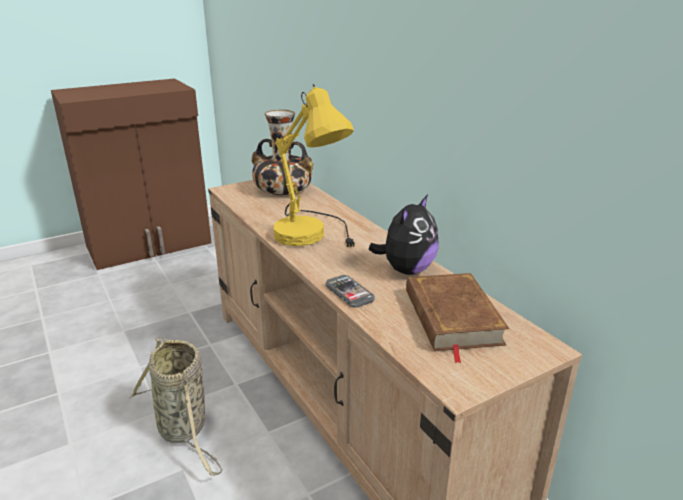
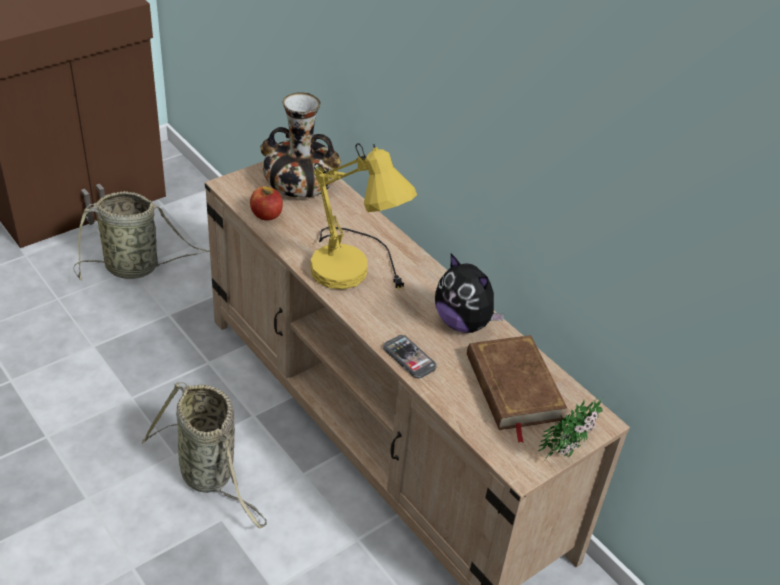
camera: 10 degrees left, 15 degrees up
plush toy [368,194,439,275] -> plush toy turned 105 degrees clockwise [435,254,505,333]
none -> basket [73,191,210,281]
none -> apple [250,186,283,221]
none -> potted plant [539,397,603,462]

